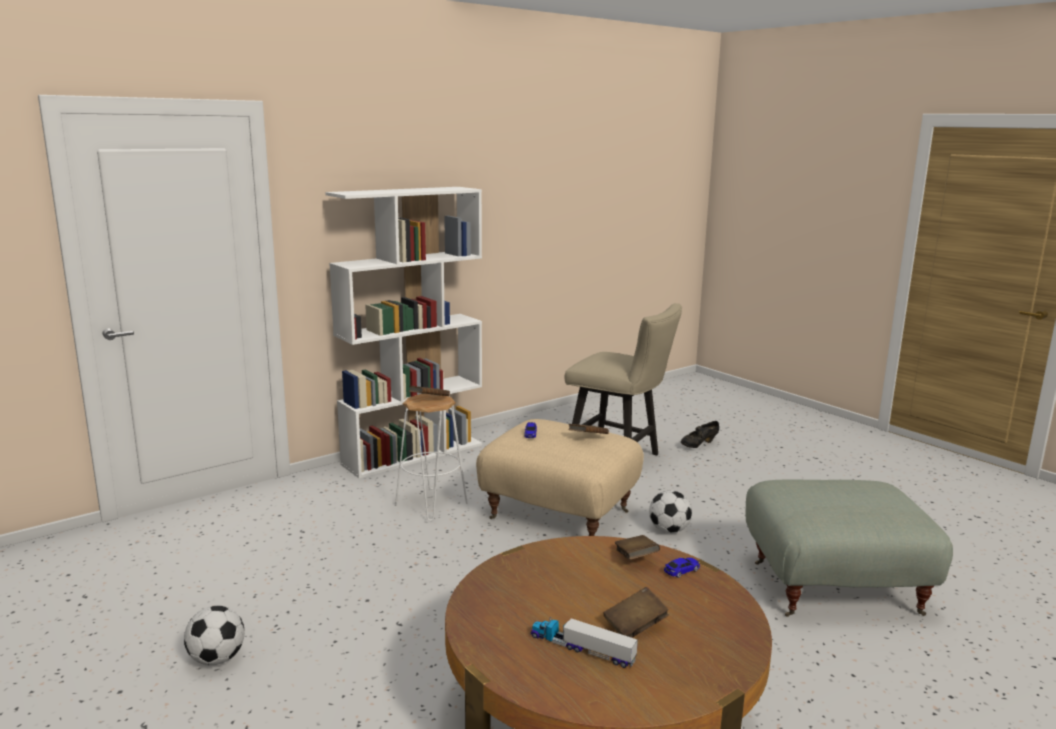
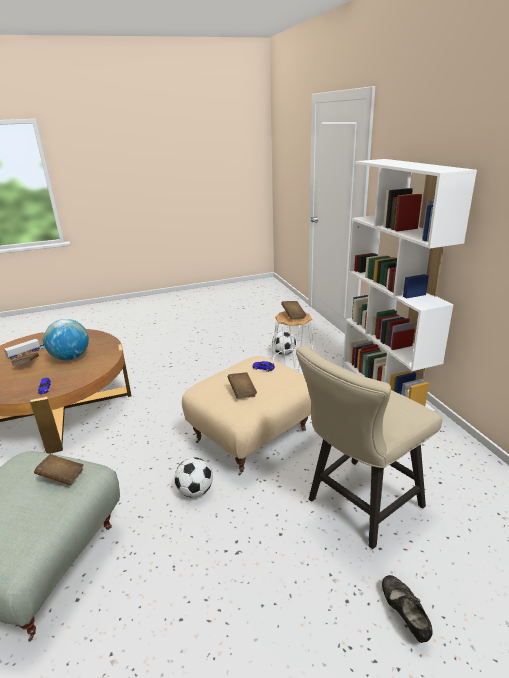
camera: 110 degrees right, 10 degrees up
football [184,606,245,665] -> football moved to [272,331,296,355]
brown book [614,535,660,560] -> brown book moved to [34,454,84,485]
none -> globe [44,319,89,361]

